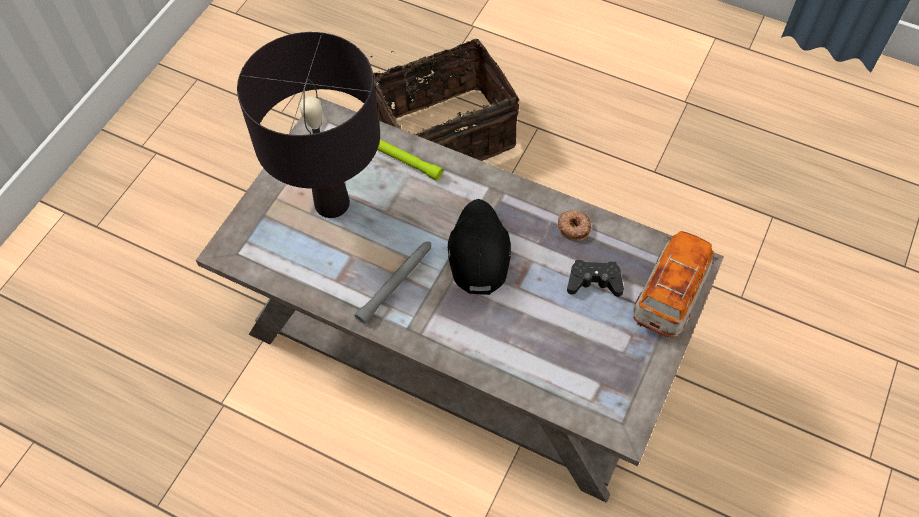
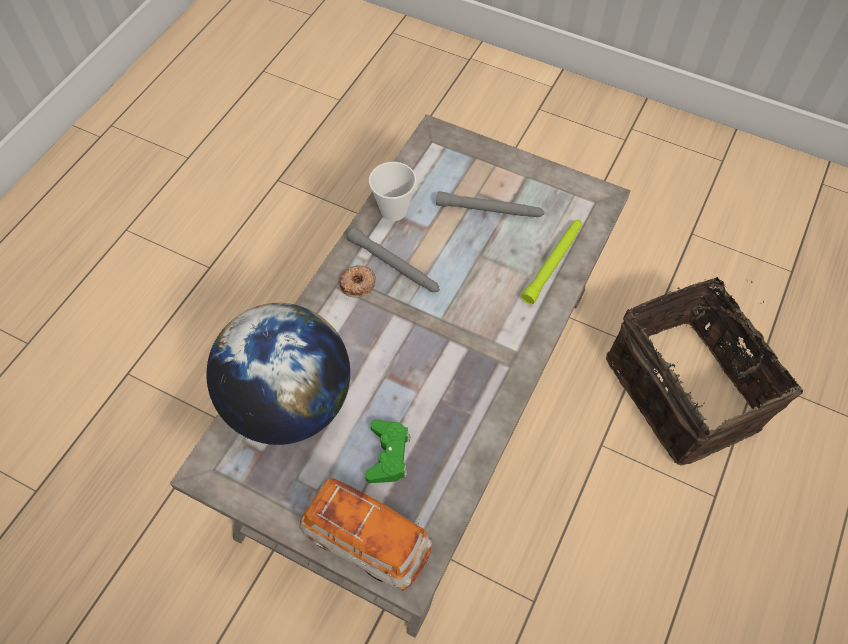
camera: 90 degrees right, 0 degrees up
black table lamp [237,32,380,218] -> grey flashlight [436,191,545,217]
black cap [448,199,511,295] -> none
donut [557,210,591,241] -> donut moved to [340,265,376,297]
black game controller [567,260,624,297] -> green game controller [365,419,410,483]
none -> globe [206,303,350,445]
none -> cup [369,162,416,221]

